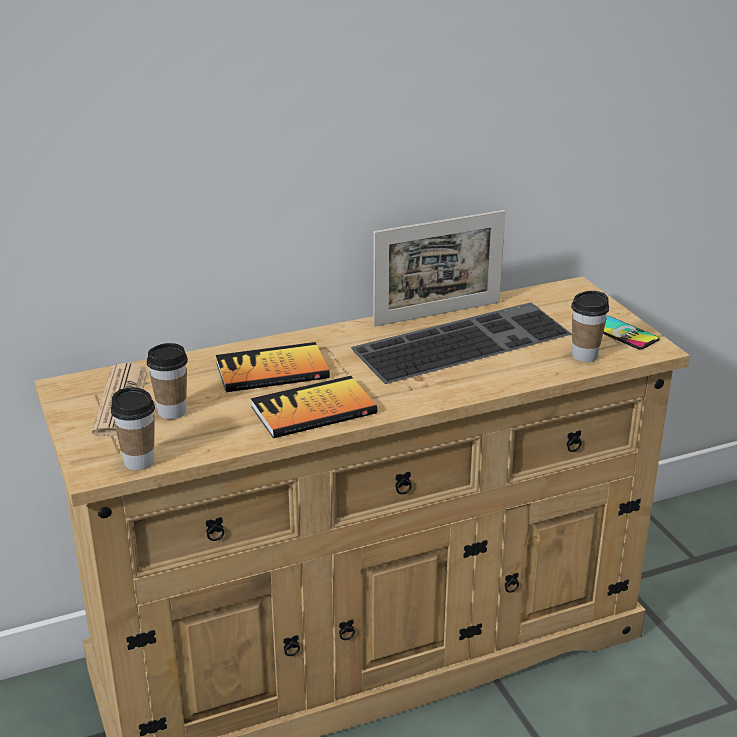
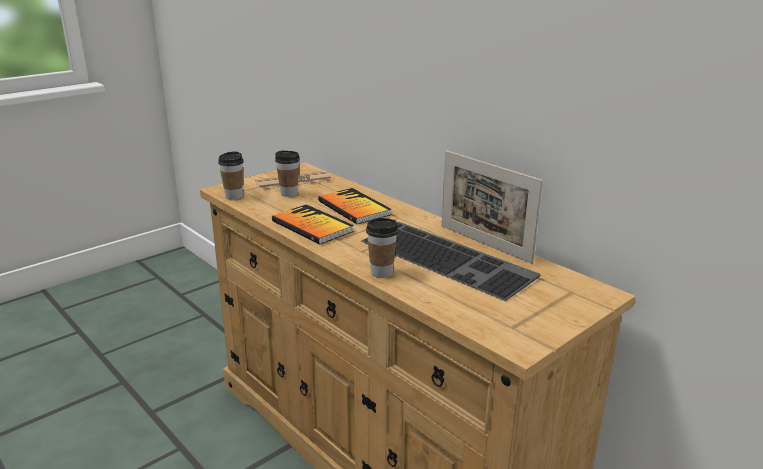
camera: 70 degrees right, 5 degrees down
cup [571,291,609,362] -> cup moved to [366,218,398,278]
phone [603,316,660,349] -> none

